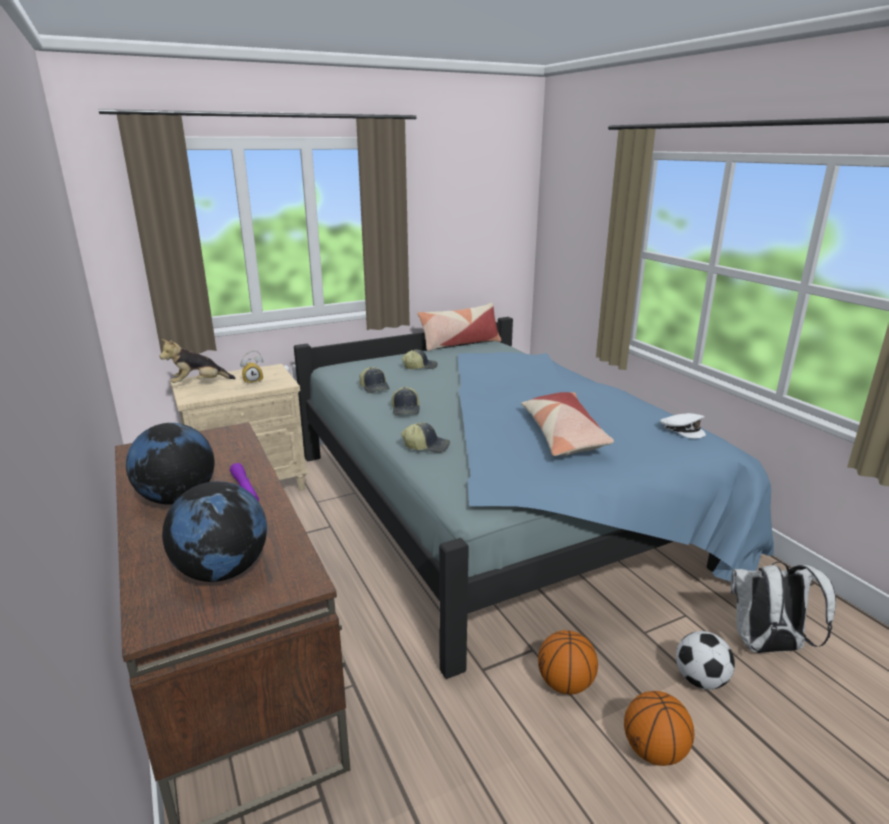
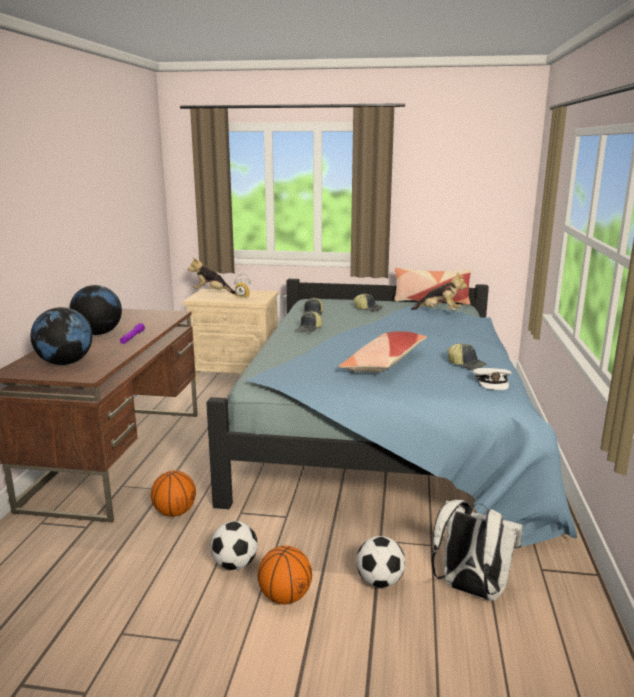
camera: 35 degrees right, 5 degrees down
cap [401,423,450,453] -> cap moved to [447,343,487,370]
basketball [538,630,598,695] -> basketball moved to [151,471,196,517]
none -> football [210,521,258,570]
none -> plush toy [411,272,467,310]

